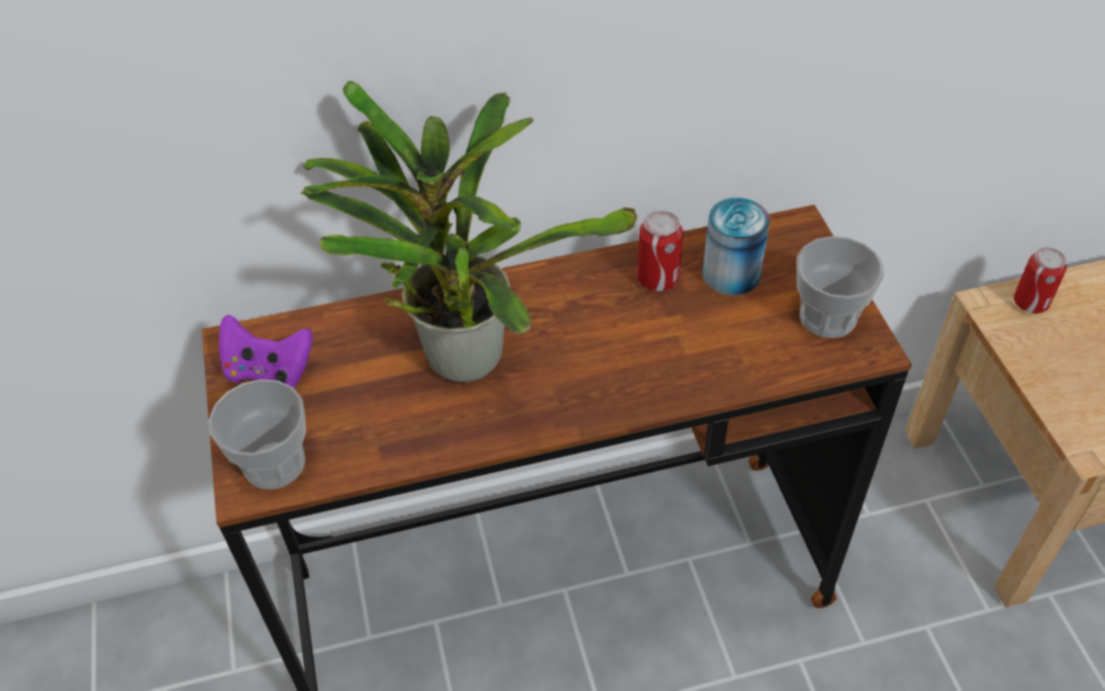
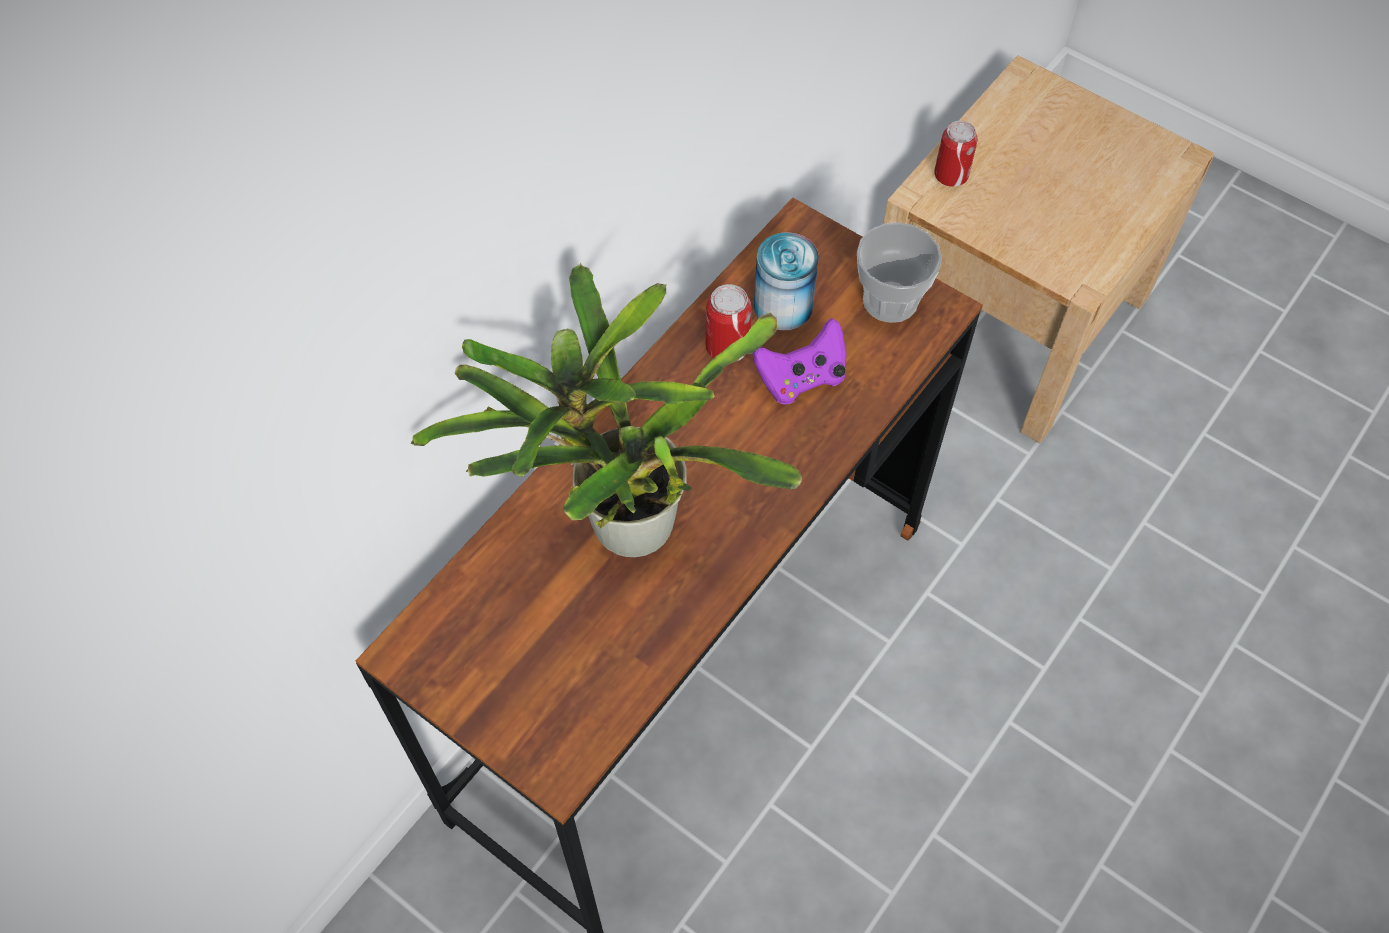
camera: 40 degrees left, 10 degrees up
cup [209,379,306,489] -> none
purple game controller [219,315,313,388] -> purple game controller moved to [752,318,846,404]

